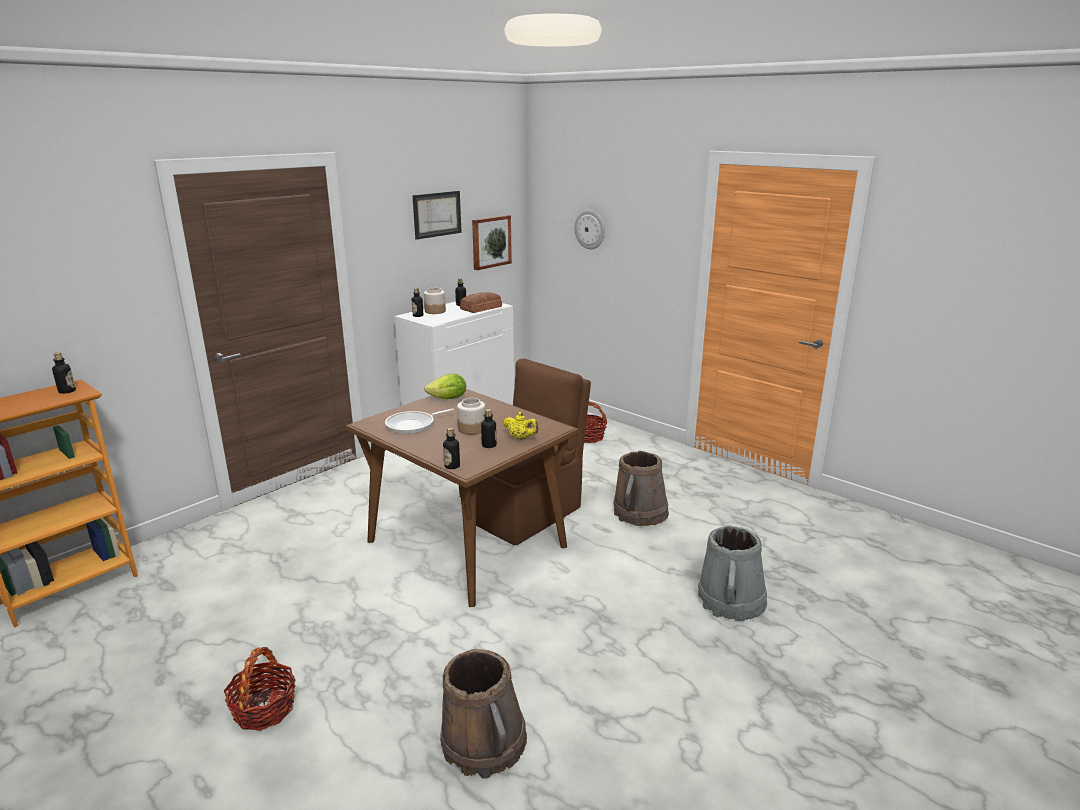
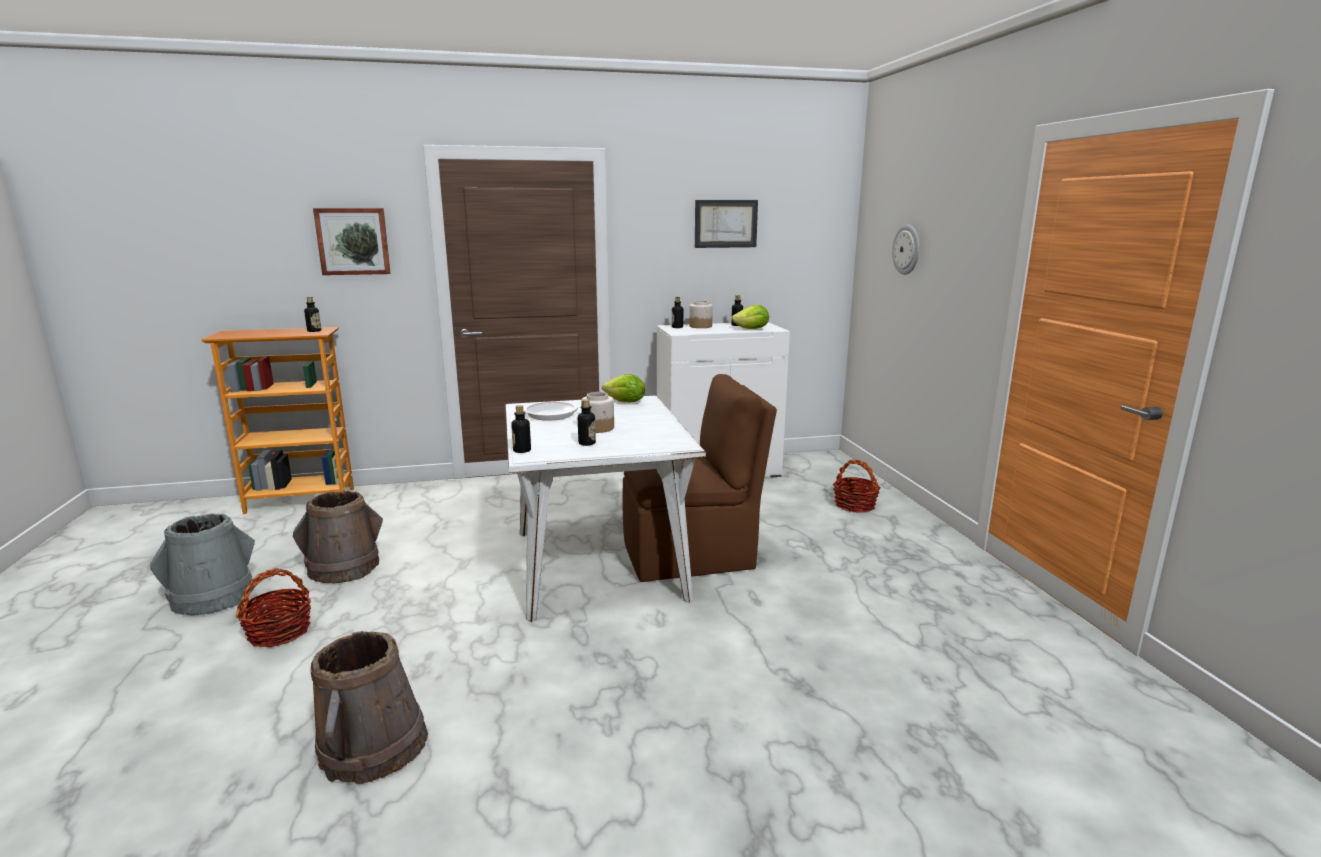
camera: 35 degrees right, 5 degrees down
brown dining table [345,389,579,607] -> white dining table [505,396,706,622]
bread [460,292,502,313] -> lettuce [731,305,769,329]
picture [472,215,512,270] -> picture moved to [313,208,391,275]
yellow teapot [503,412,538,440] -> none
brown bucket [613,451,669,526] -> brown bucket moved to [293,491,383,584]
grey bucket [698,525,767,621] -> grey bucket moved to [150,513,255,615]

